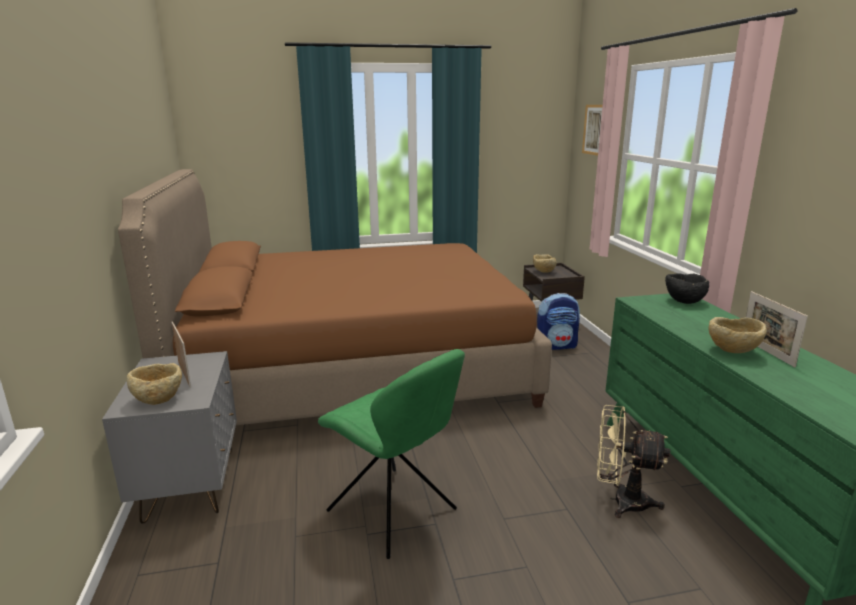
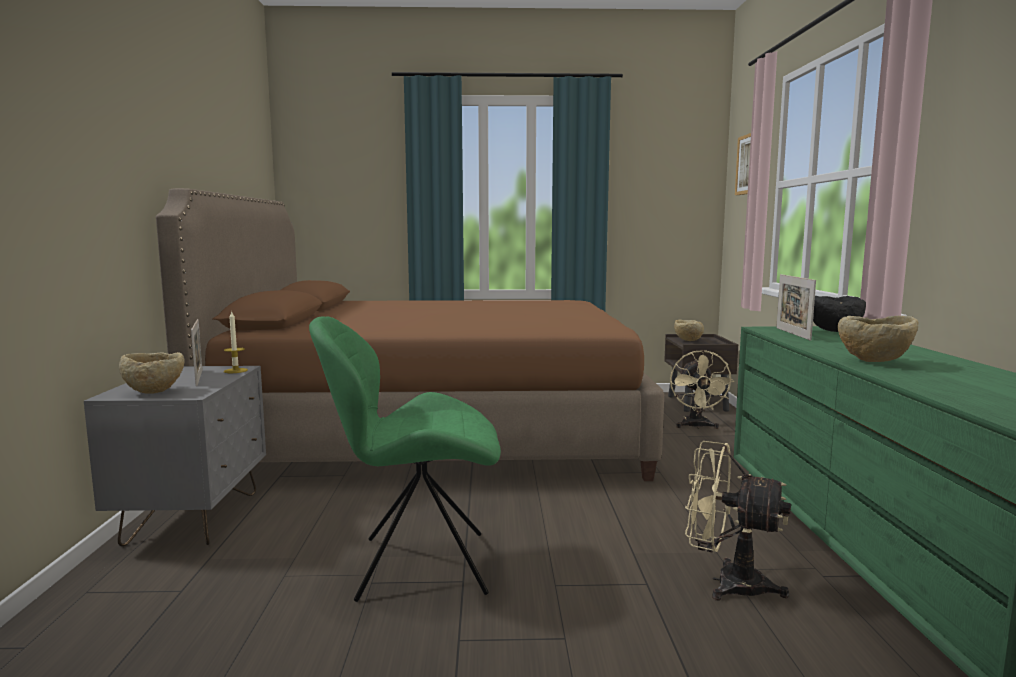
camera: 10 degrees right, 10 degrees down
green chair [318,349,465,559] -> green chair turned 120 degrees clockwise [309,316,501,602]
backpack [537,293,580,350] -> beige fan [670,350,734,429]
picture frame [746,291,808,367] -> picture frame moved to [776,274,816,341]
none -> candle [224,312,248,373]

